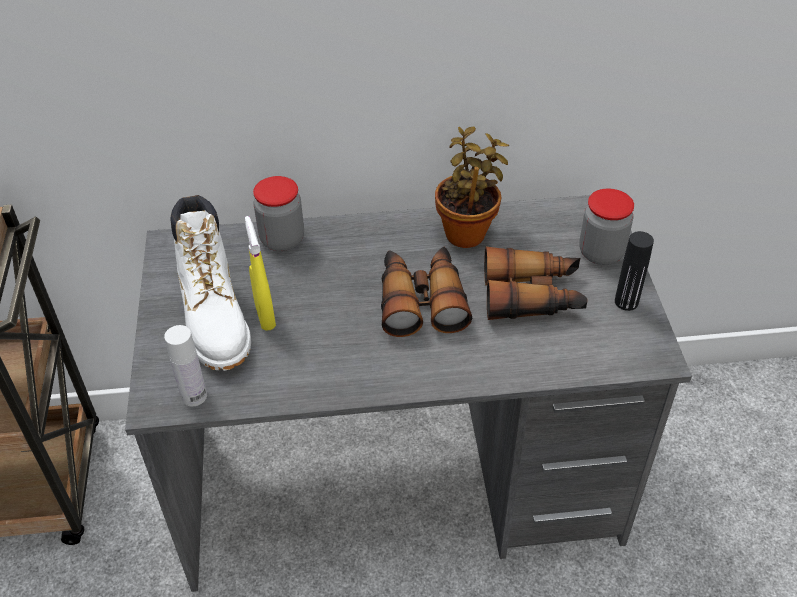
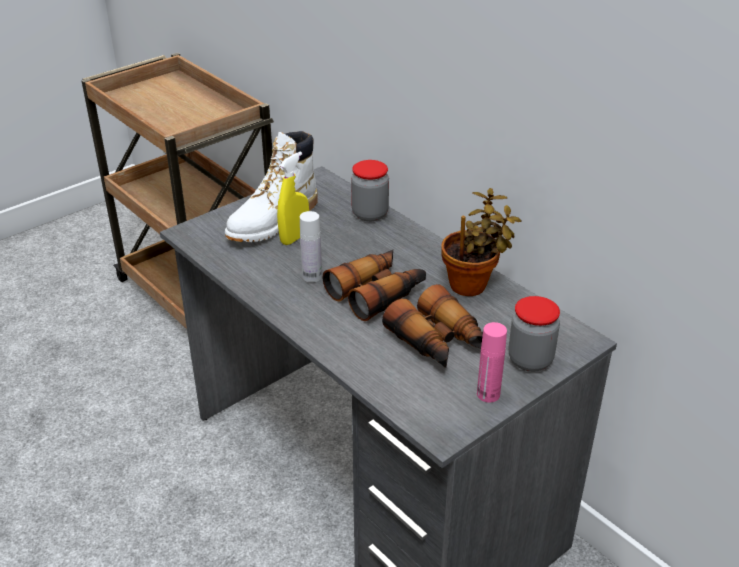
camera: 55 degrees right, 10 degrees down
white bottle [164,325,207,406] -> white bottle moved to [300,211,322,283]
black bottle [615,231,654,311] -> pink bottle [477,322,507,402]

